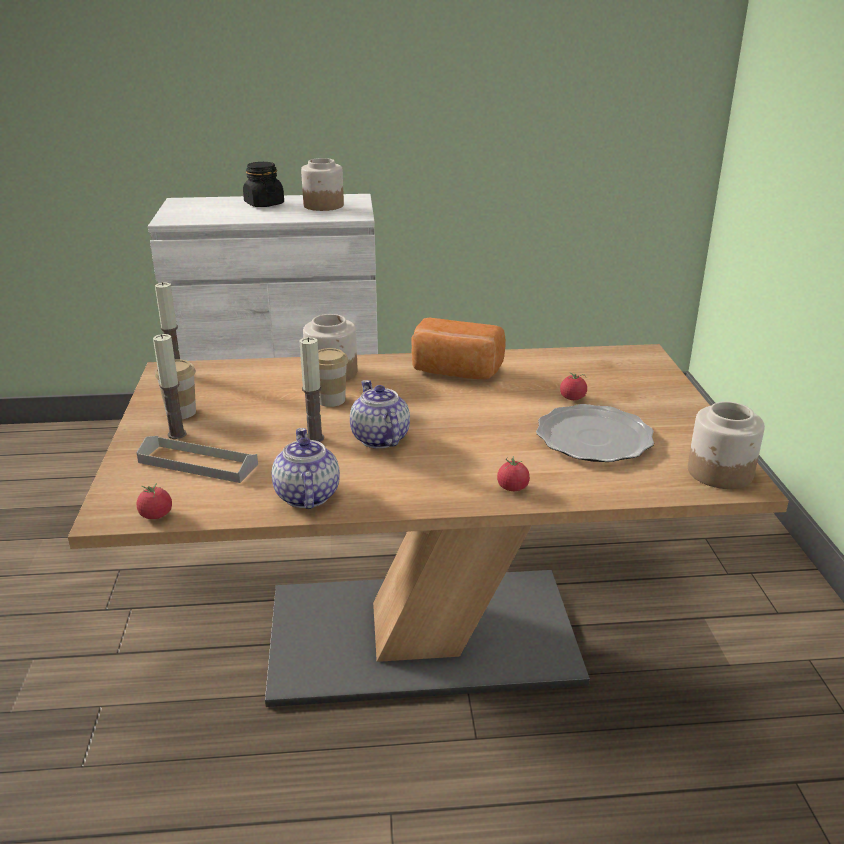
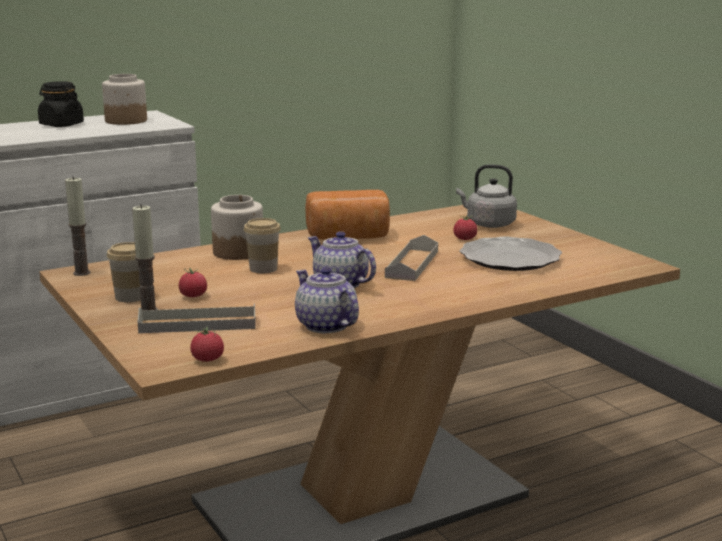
camera: 25 degrees left, 10 degrees down
candle [299,337,324,442] -> none
tomato [497,456,530,491] -> tomato moved to [179,268,207,297]
jar [688,402,765,489] -> none
none -> grey tray [385,235,438,281]
none -> grey kettle [456,164,517,228]

